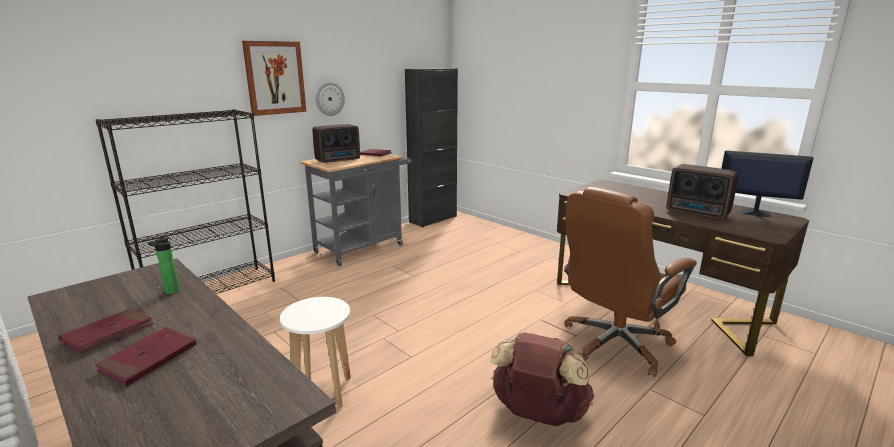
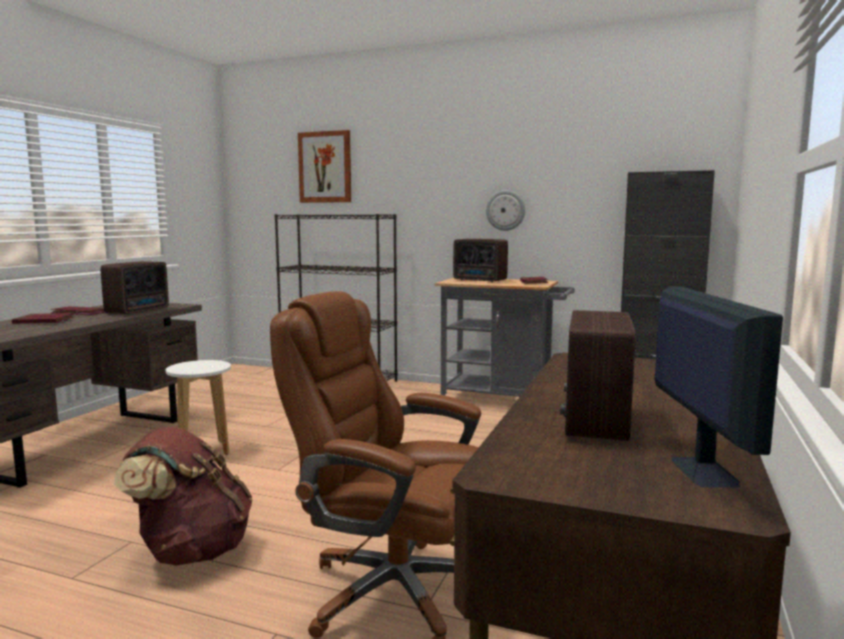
camera: 65 degrees right, 10 degrees down
bottle [147,237,180,294] -> radio [101,261,169,315]
picture [242,41,306,116] -> picture moved to [298,130,351,203]

